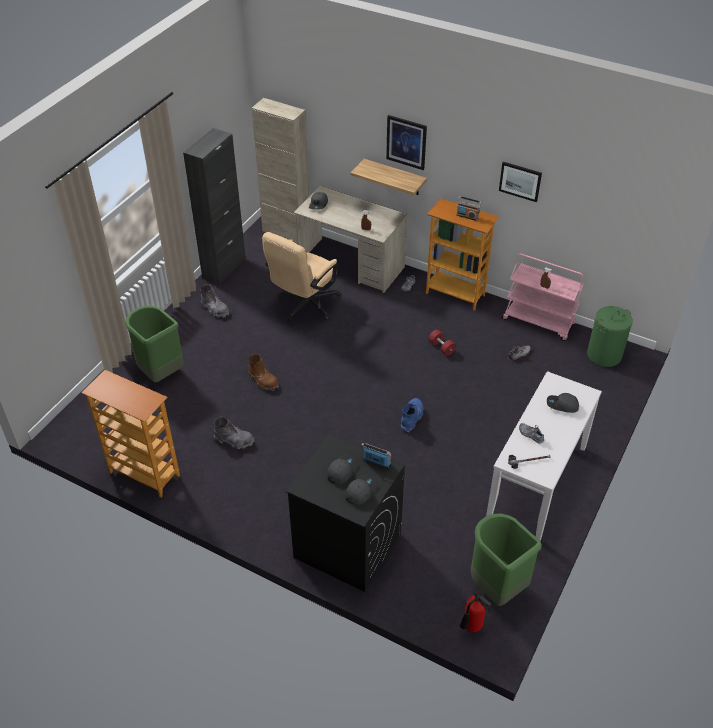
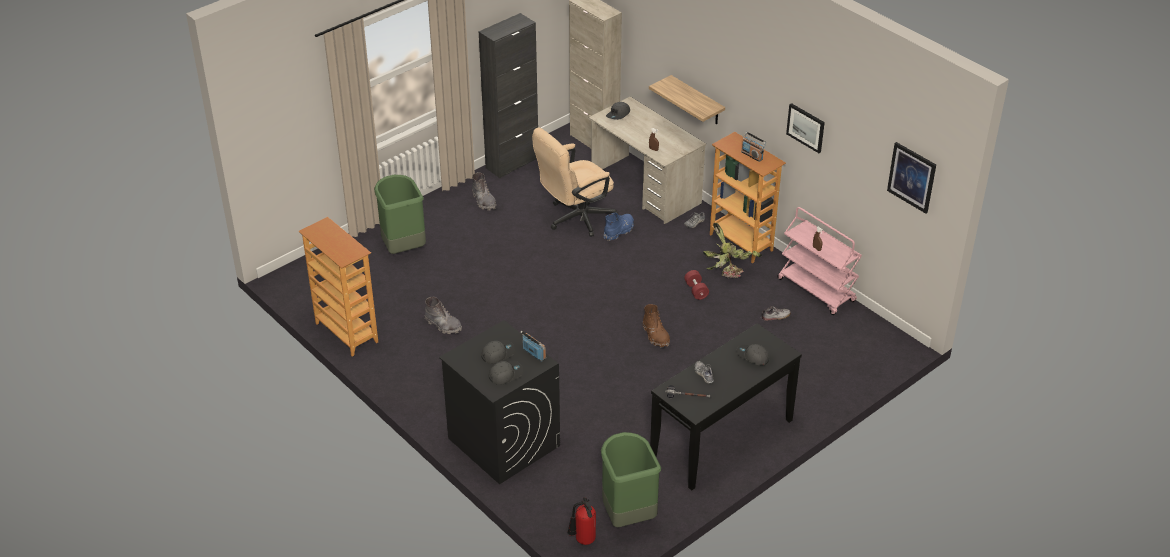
camera: 20 degrees right, 5 degrees down
brown boot [248,354,279,391] -> brown boot moved to [643,304,670,348]
picture [386,115,427,170] -> picture moved to [887,142,936,214]
blue boot [401,398,424,432] -> blue boot moved to [603,213,634,241]
white console table [486,371,602,541] -> black console table [650,323,802,490]
green laundry basket [587,306,633,367] -> none
none -> potted plant [703,223,762,278]

